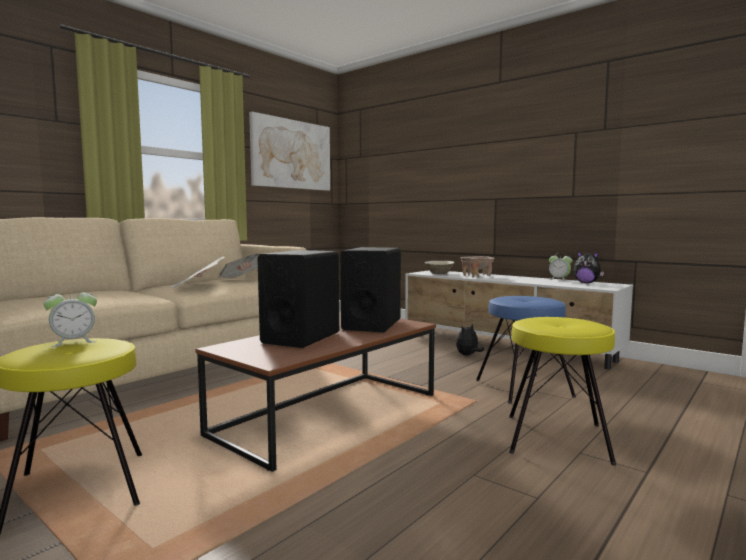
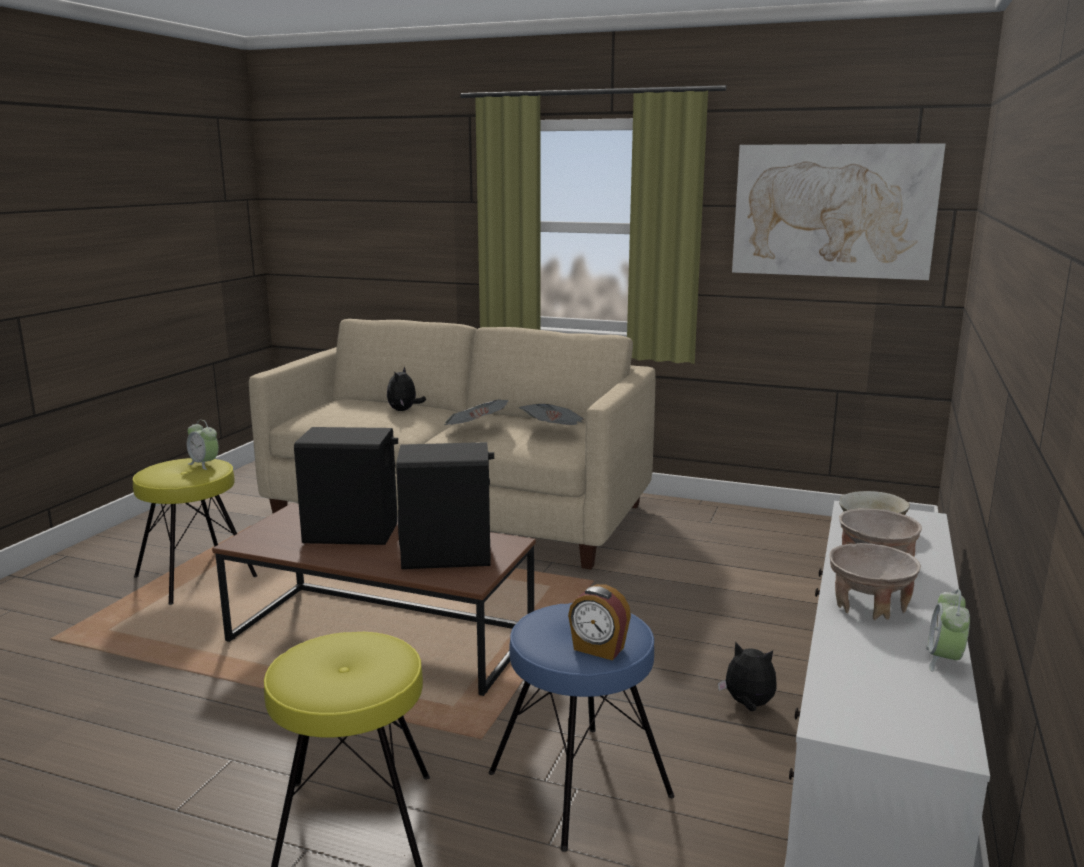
camera: 70 degrees right, 10 degrees up
plush toy [574,251,604,283] -> plush toy moved to [387,367,426,411]
none -> alarm clock [568,584,631,661]
none -> beige bowl [829,543,921,621]

